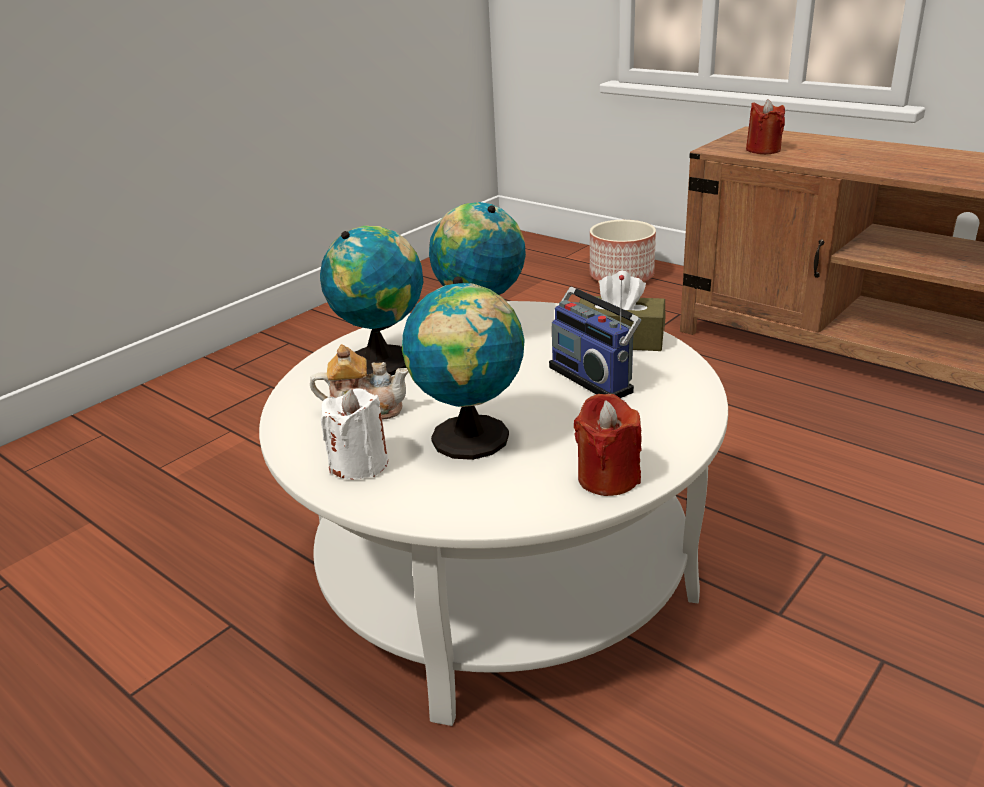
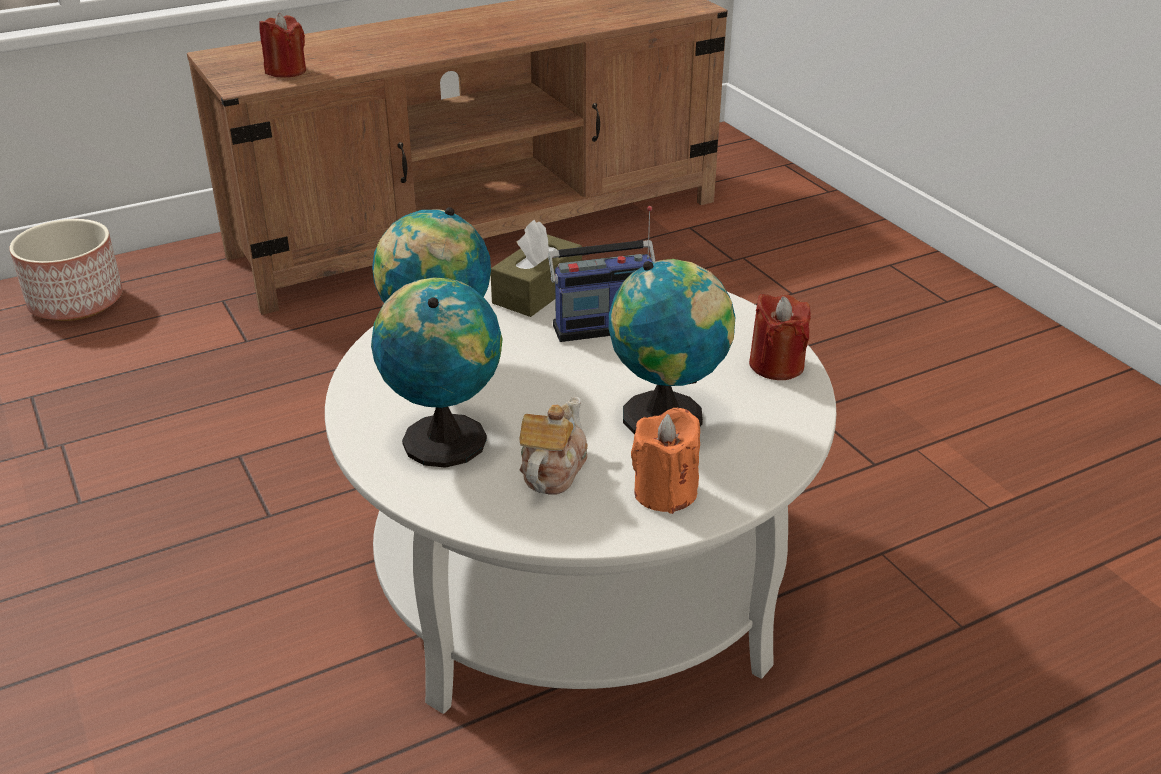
camera: 70 degrees left, 5 degrees up
white candle [321,388,388,480] -> orange candle [631,408,700,514]

